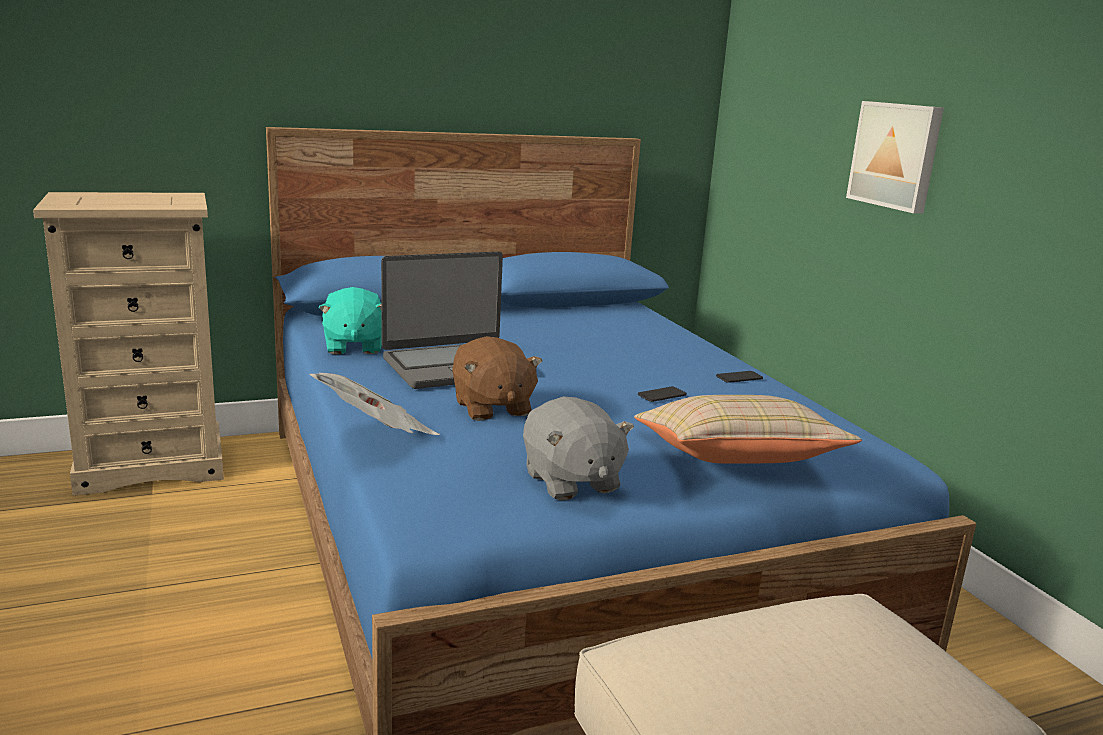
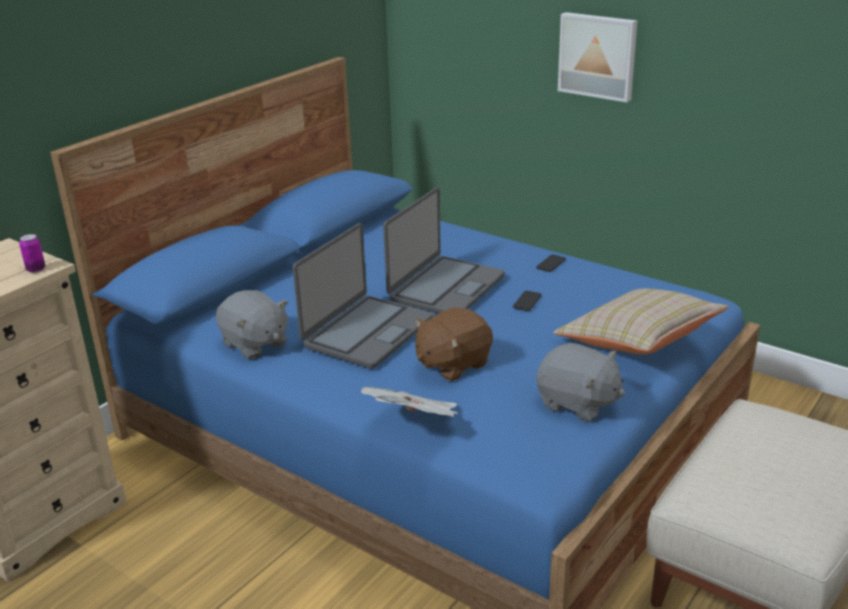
camera: 30 degrees left, 10 degrees up
turquoise plush toy [318,287,382,354] -> grey plush toy [216,290,288,359]
brown plush toy [452,336,542,421] -> brown plush toy turned 105 degrees clockwise [415,307,493,381]
none -> can [19,234,45,273]
none -> laptop [383,187,505,314]

